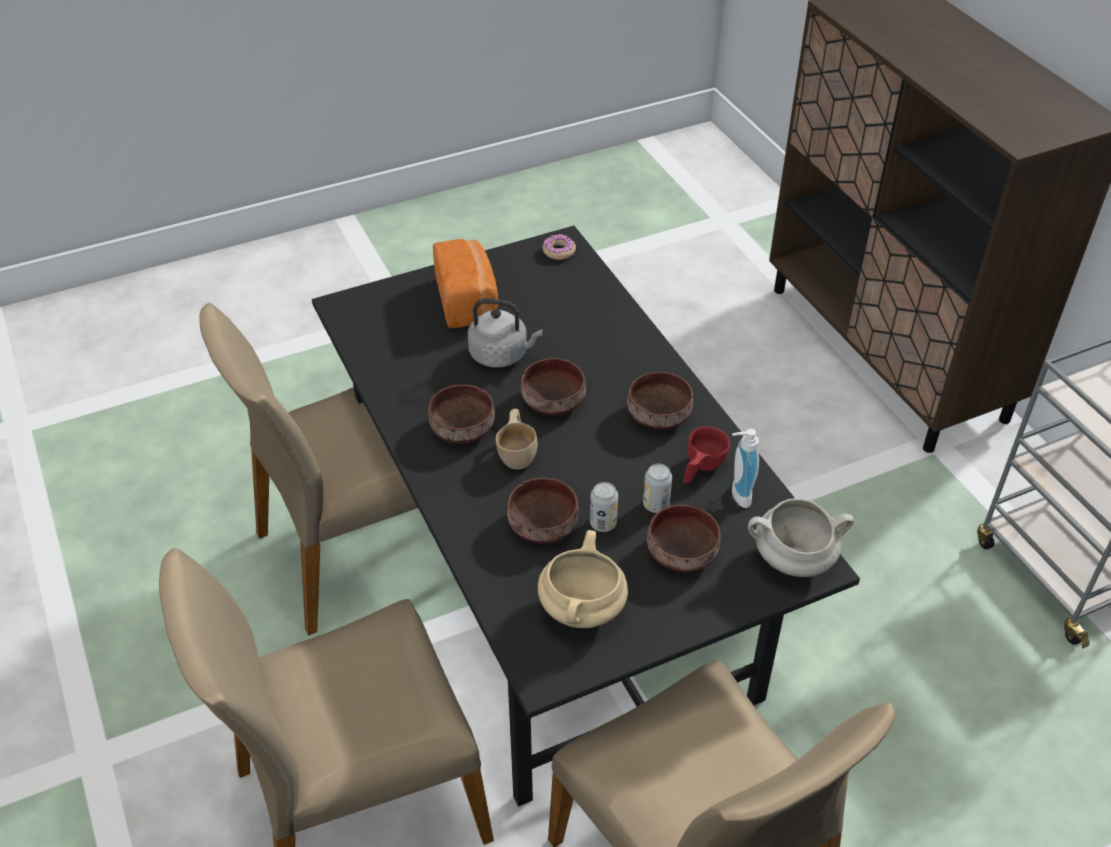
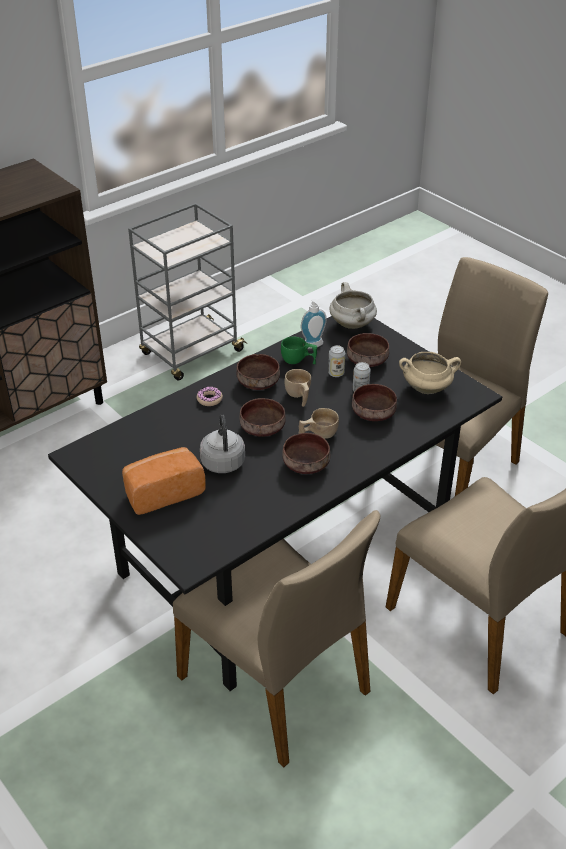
camera: 105 degrees left, 5 degrees down
donut [543,234,576,260] -> donut moved to [197,387,223,406]
red cup [683,426,730,483] -> green cup [281,337,317,364]
none -> beige cup [285,369,311,407]

